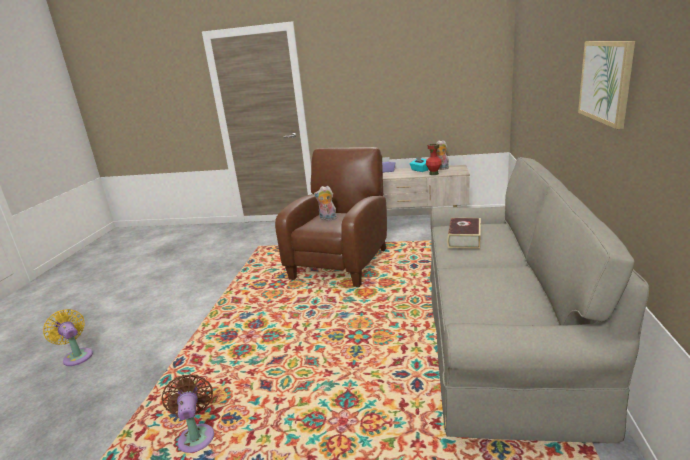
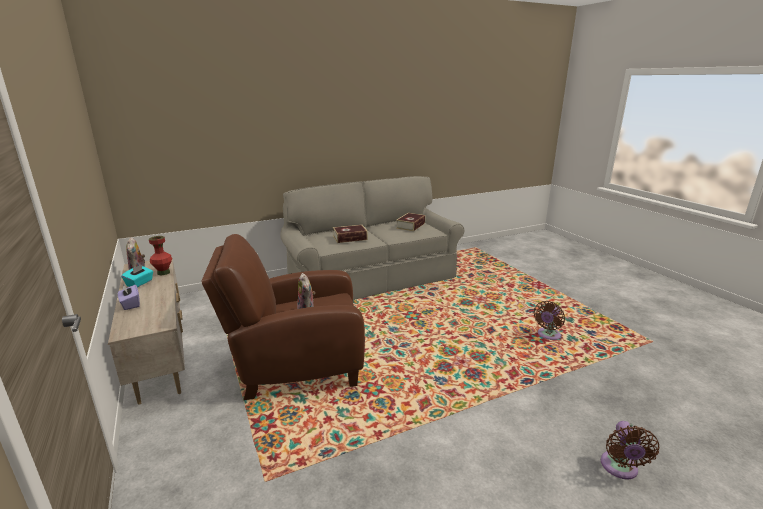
camera: 125 degrees left, 0 degrees up
yellow fan [43,309,93,366] -> brown fan [601,421,659,480]
picture [578,41,635,129] -> none
none -> book [396,213,425,231]

